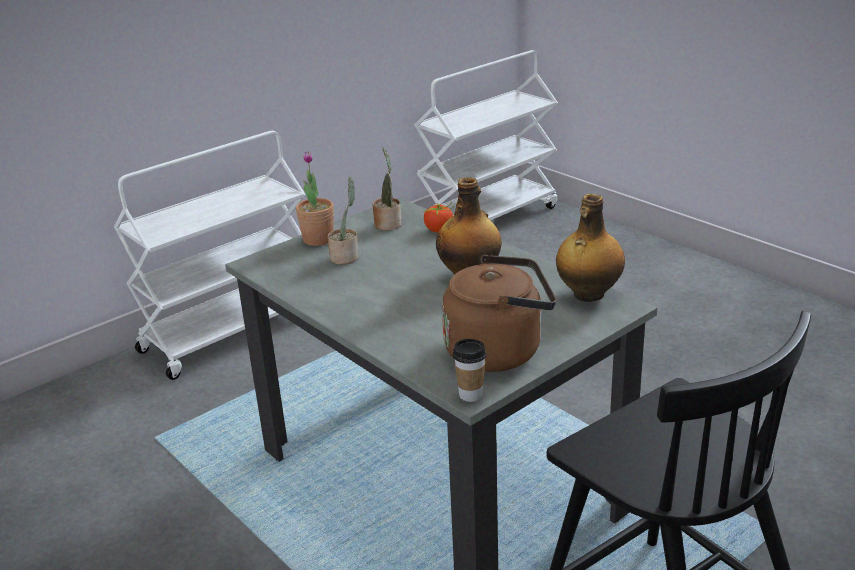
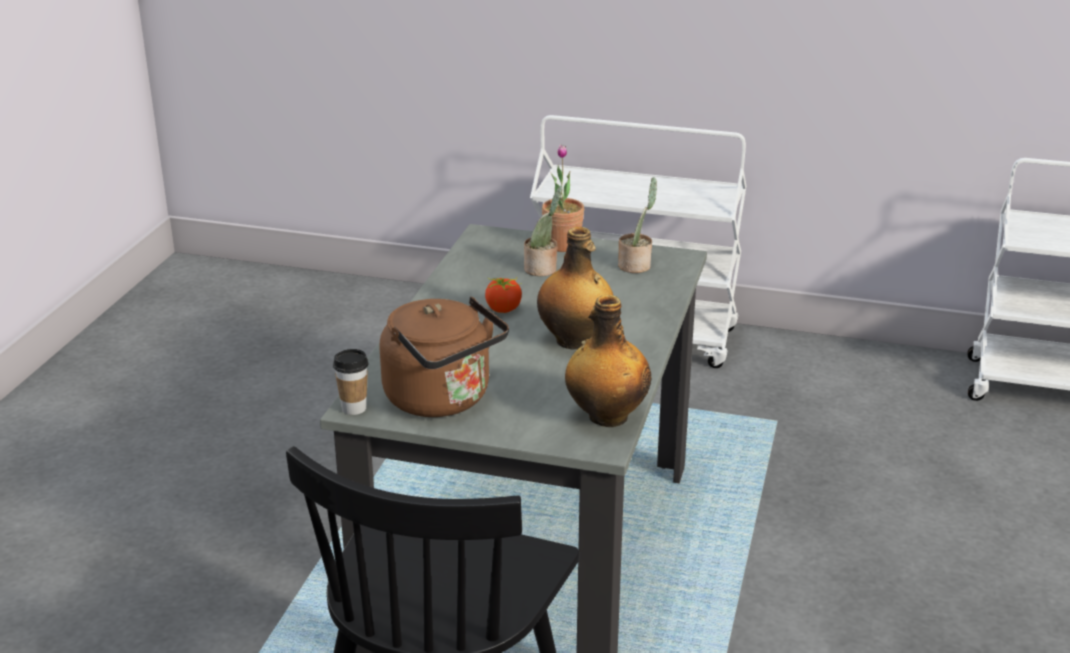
camera: 55 degrees right, 0 degrees up
tomato [422,202,454,233] -> tomato moved to [485,277,522,313]

